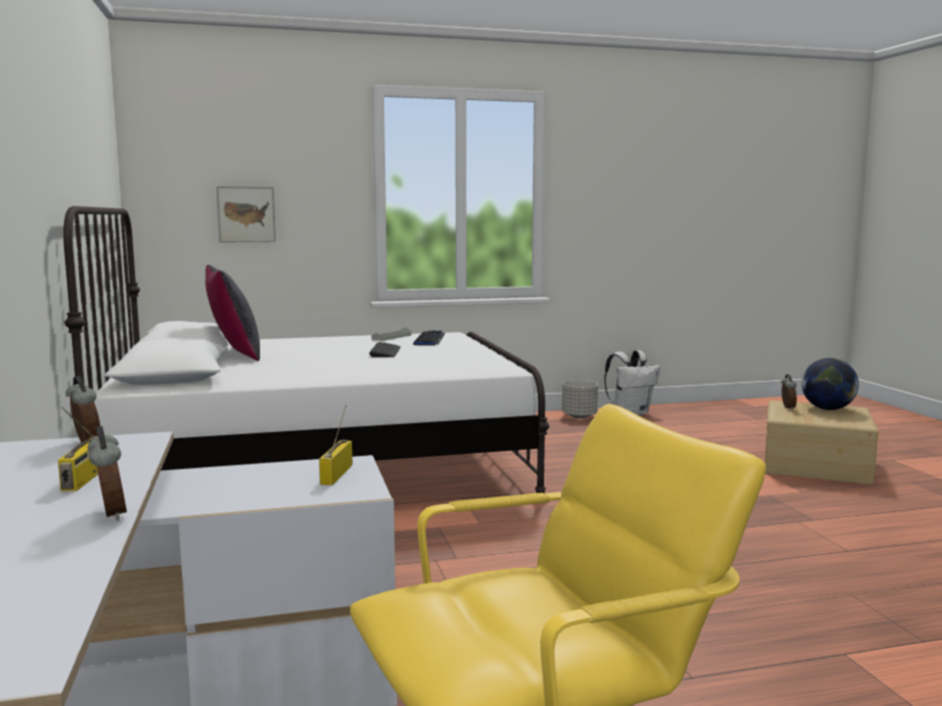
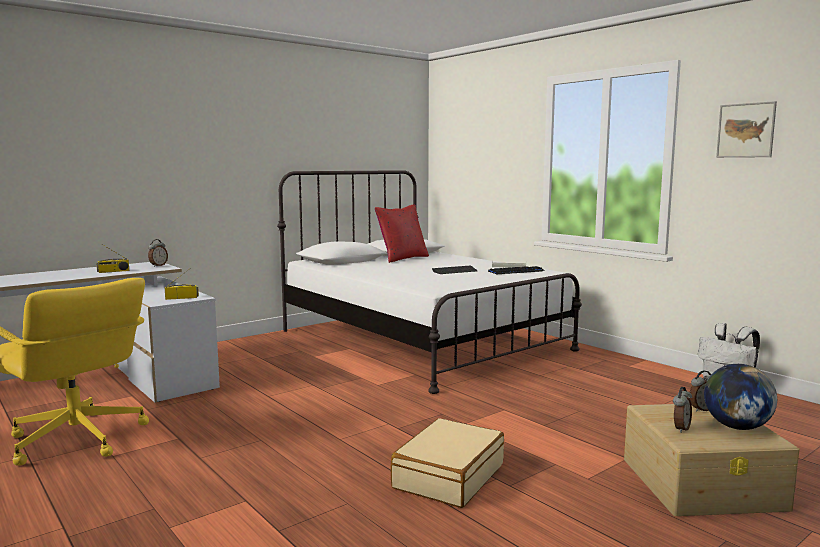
camera: 65 degrees right, 0 degrees up
alarm clock [88,426,127,521] -> alarm clock moved to [673,387,692,433]
black pillow [205,265,260,361] -> red pillow [375,205,429,263]
picture [216,186,276,243] -> picture moved to [716,101,777,158]
grey planter [562,380,598,418] -> none
none -> beige suitcase [391,418,504,508]

